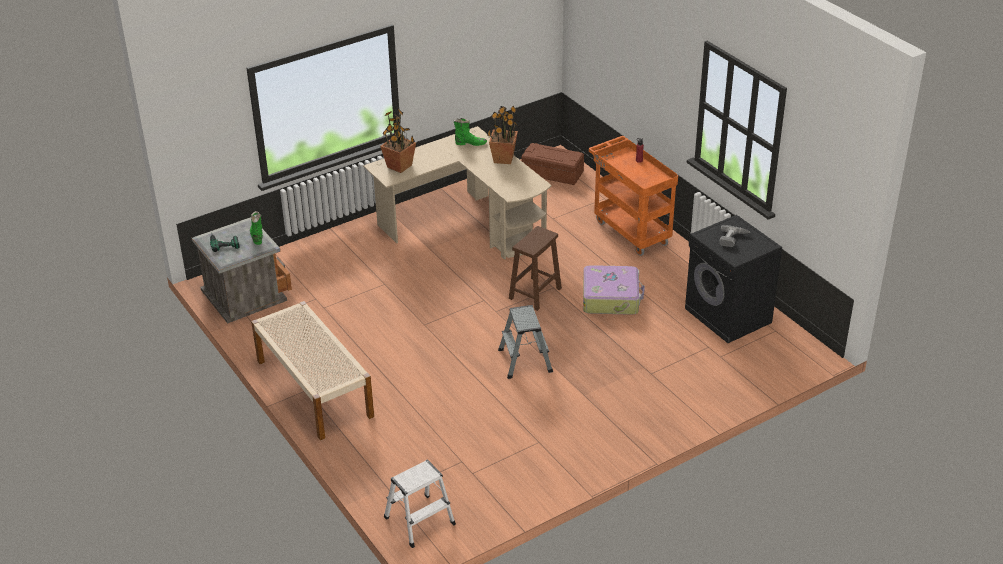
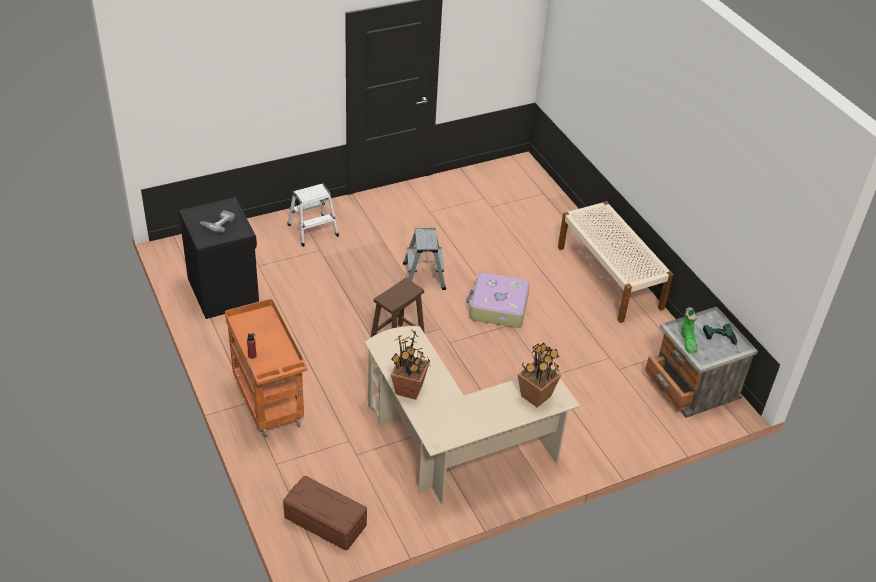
camera: 175 degrees left, 5 degrees up
white step ladder [384,459,456,548] -> white step ladder moved to [287,183,339,247]
green boot [453,118,487,146] -> none
suitcase [583,265,645,315] -> suitcase moved to [466,273,530,328]

